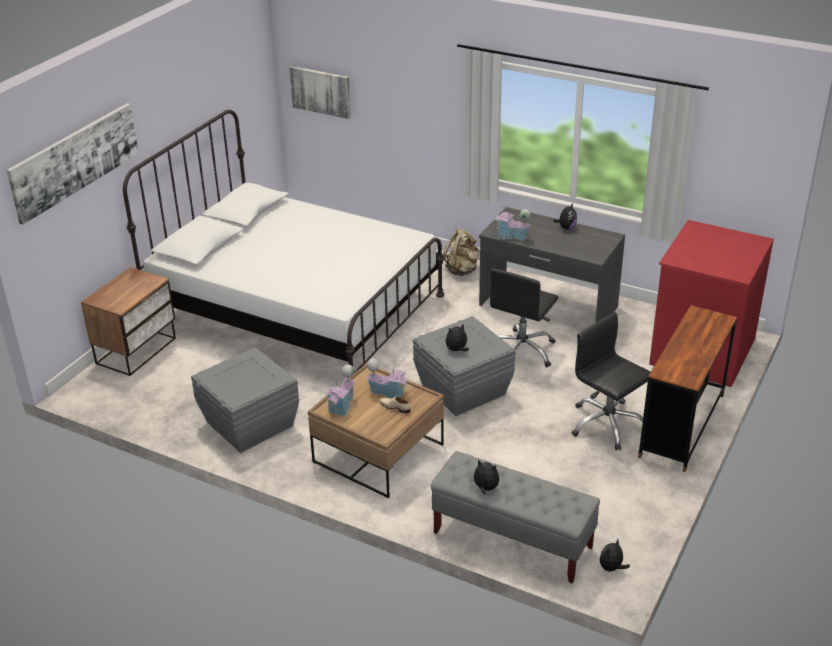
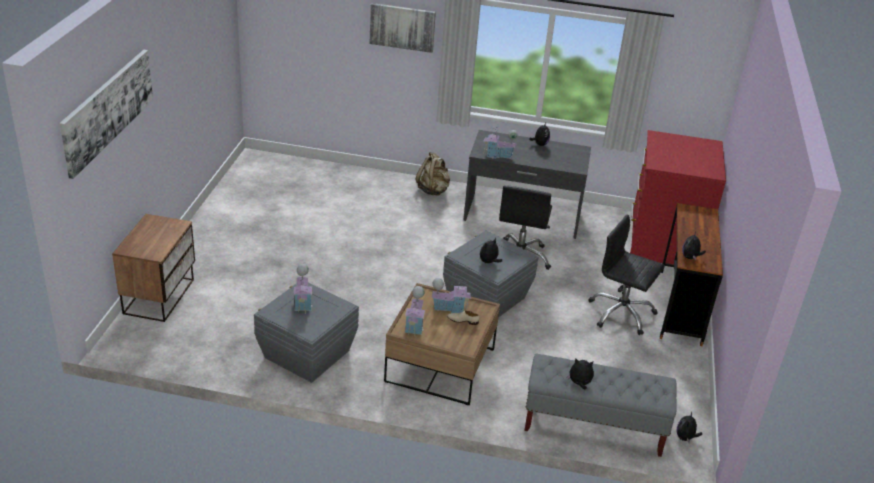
camera: 20 degrees left, 0 degrees up
white bed [123,110,444,373] -> none
picture [289,66,351,119] -> picture moved to [370,3,436,53]
none -> toy house [294,264,312,314]
none -> plush toy [682,235,706,260]

